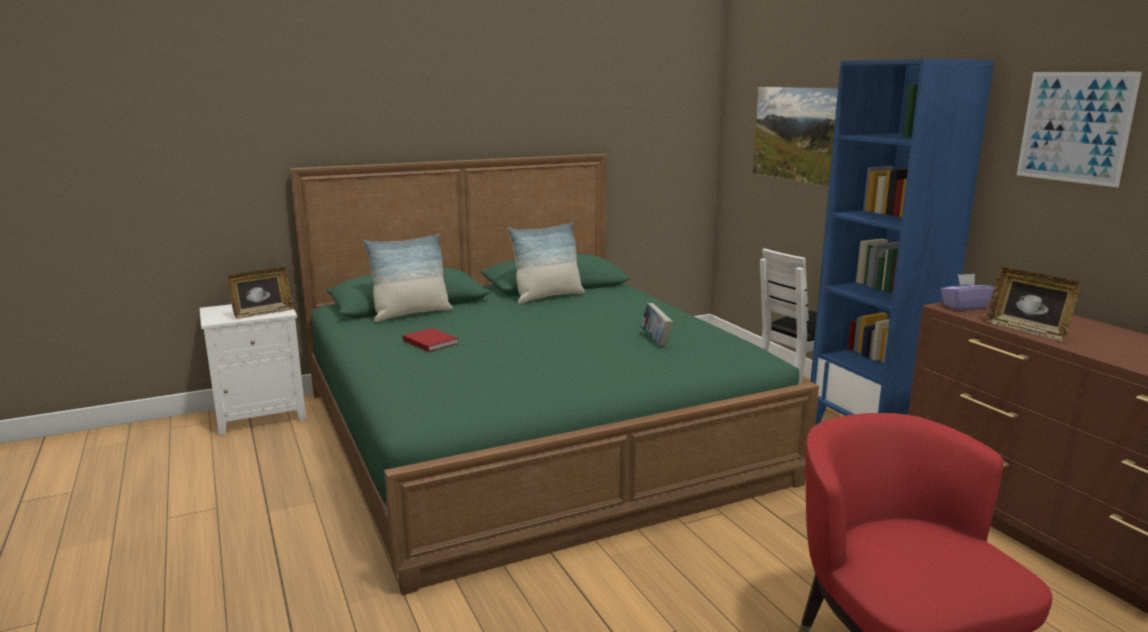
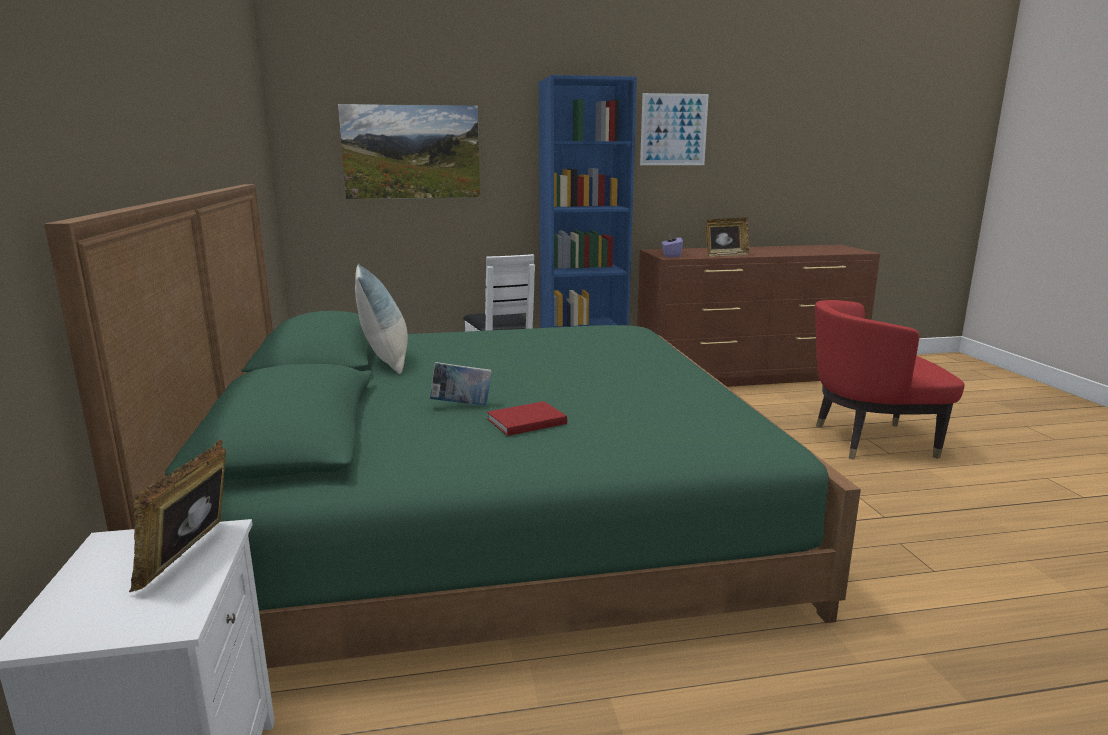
camera: 75 degrees left, 0 degrees up
picture frame [227,267,294,319] -> picture frame turned 150 degrees counterclockwise [129,440,226,592]
pillow [363,234,453,322] -> none
book [641,303,673,346] -> book moved to [430,362,492,406]

